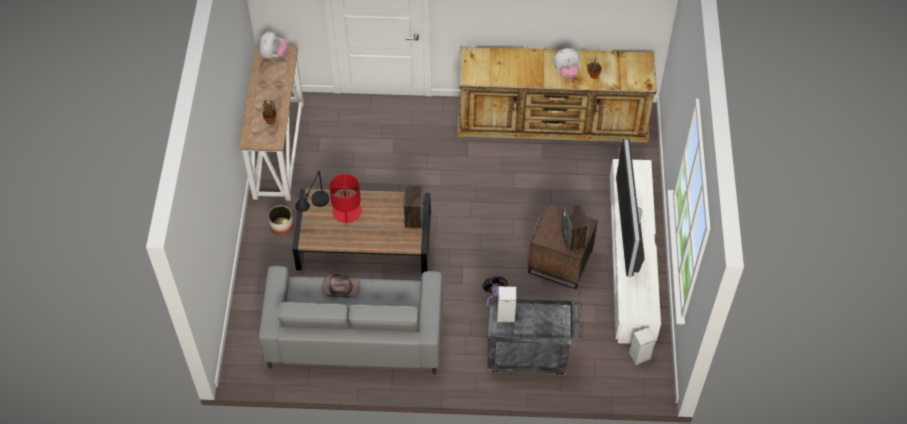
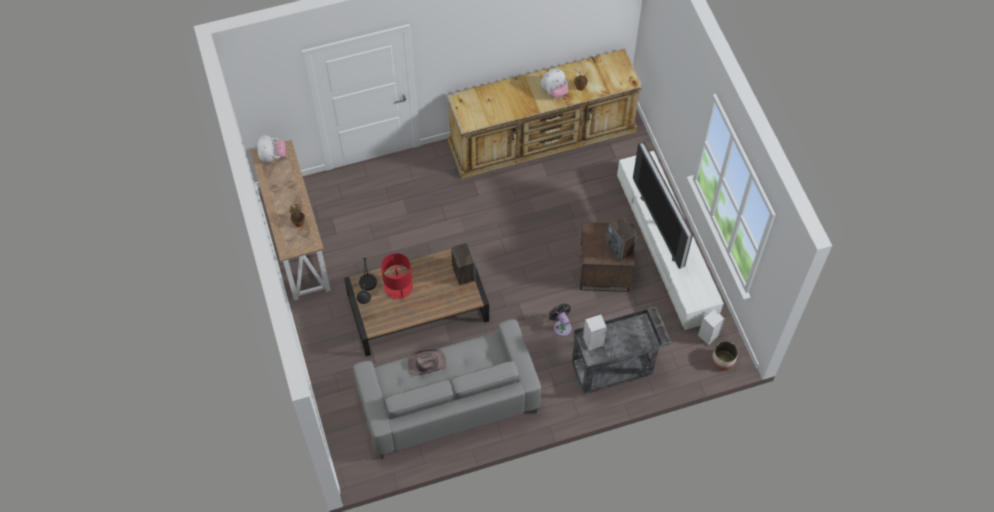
camera: 20 degrees left, 5 degrees up
planter [268,206,294,236] -> planter moved to [711,341,738,371]

